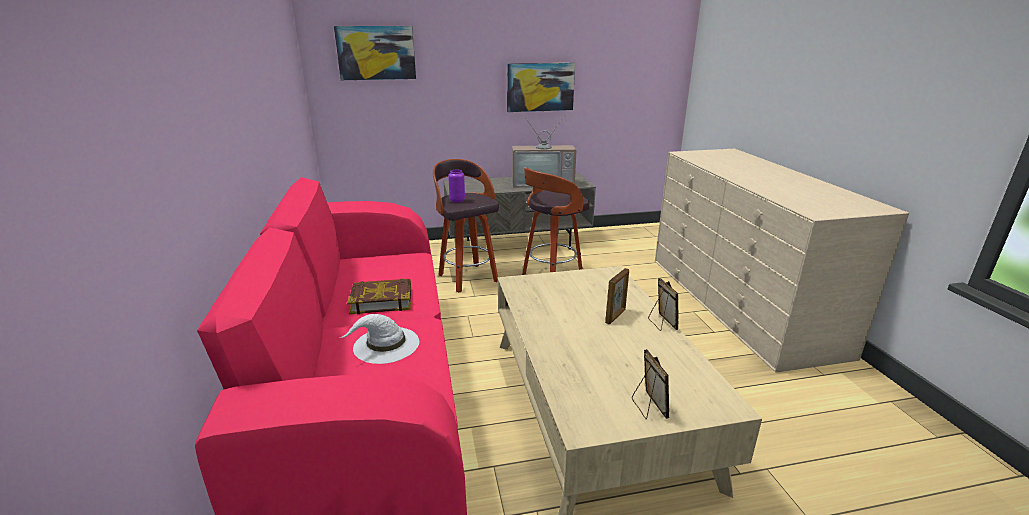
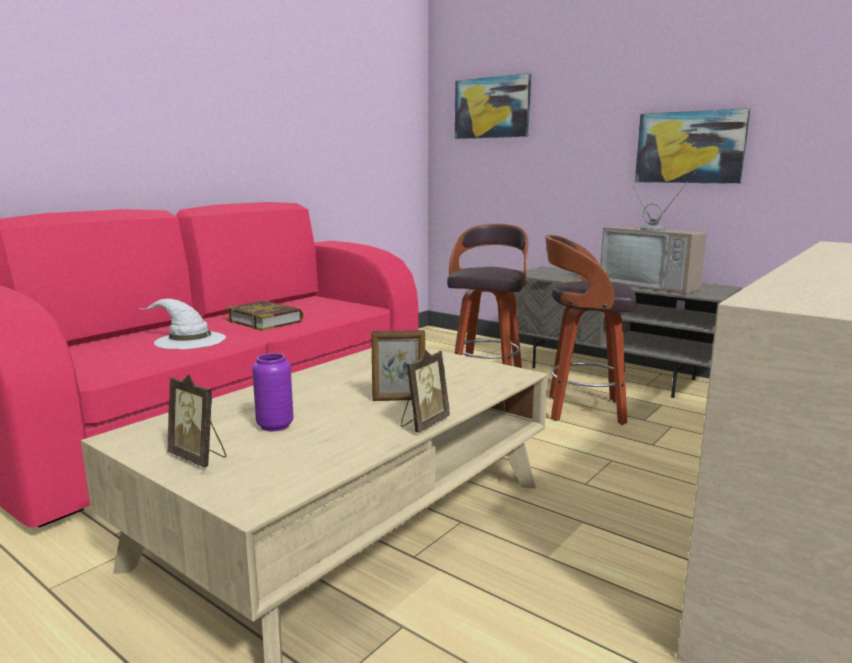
camera: 50 degrees right, 10 degrees down
purple vase [448,170,465,203] -> purple vase moved to [252,353,293,431]
picture frame [632,349,669,419] -> picture frame turned 90 degrees clockwise [167,374,226,468]

